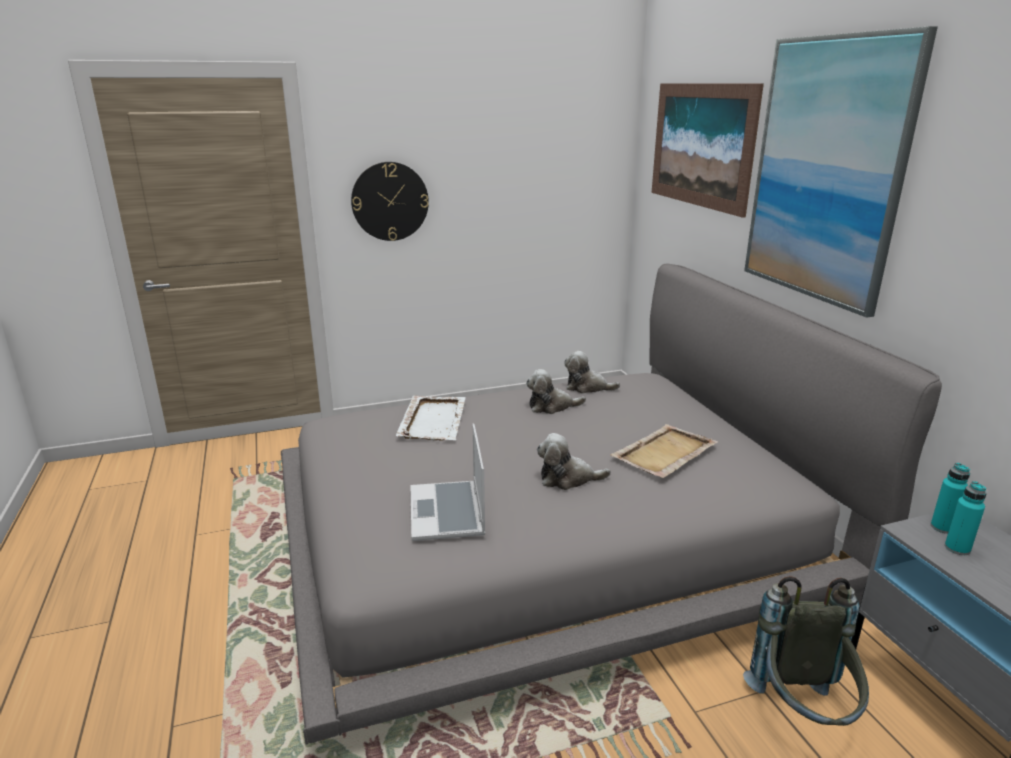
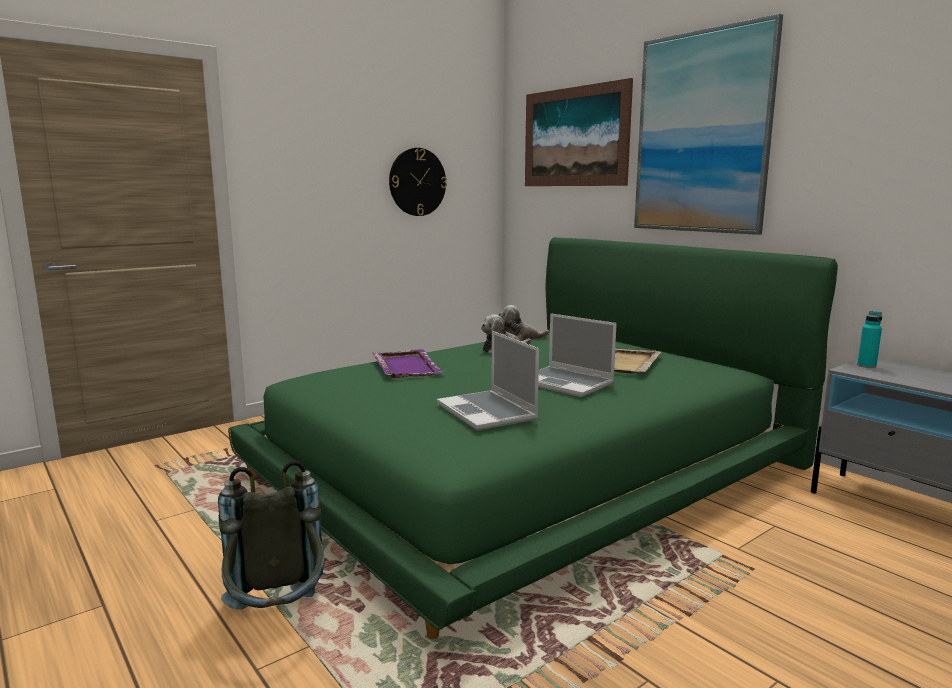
camera: 20 degrees left, 10 degrees down
grey bed [281,263,942,745] -> green bed [228,237,838,639]
wall clock [351,162,429,241] -> wall clock moved to [389,148,447,216]
white tray [396,395,466,441] -> purple tray [372,349,445,378]
plush toy [537,433,611,490] -> laptop [538,313,617,397]
grey backpack [743,576,869,726] -> grey backpack moved to [218,461,324,609]
turquoise bottle [945,481,987,555] -> none

